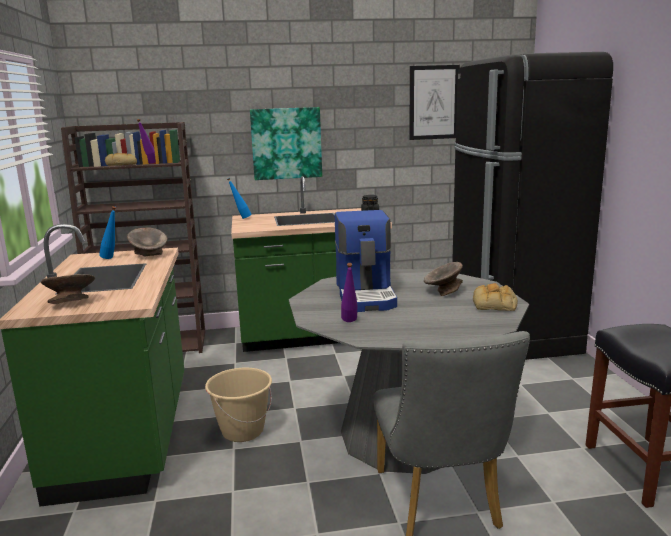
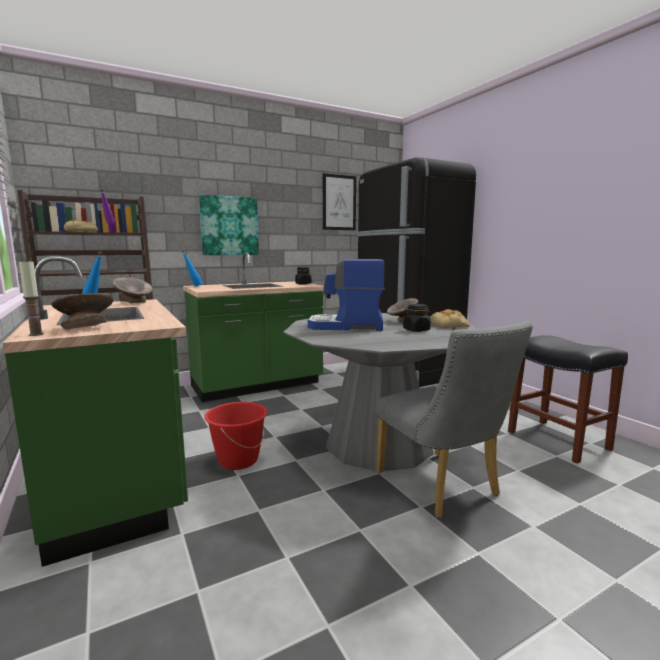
camera: 20 degrees left, 5 degrees down
beige bucket [205,368,272,442] -> red bucket [204,402,267,470]
coffee machine [335,210,397,312] -> coffee machine turned 120 degrees clockwise [308,259,385,331]
purple bottle [341,263,357,322] -> none
none -> candle [19,259,44,336]
none -> black jar [403,304,431,332]

